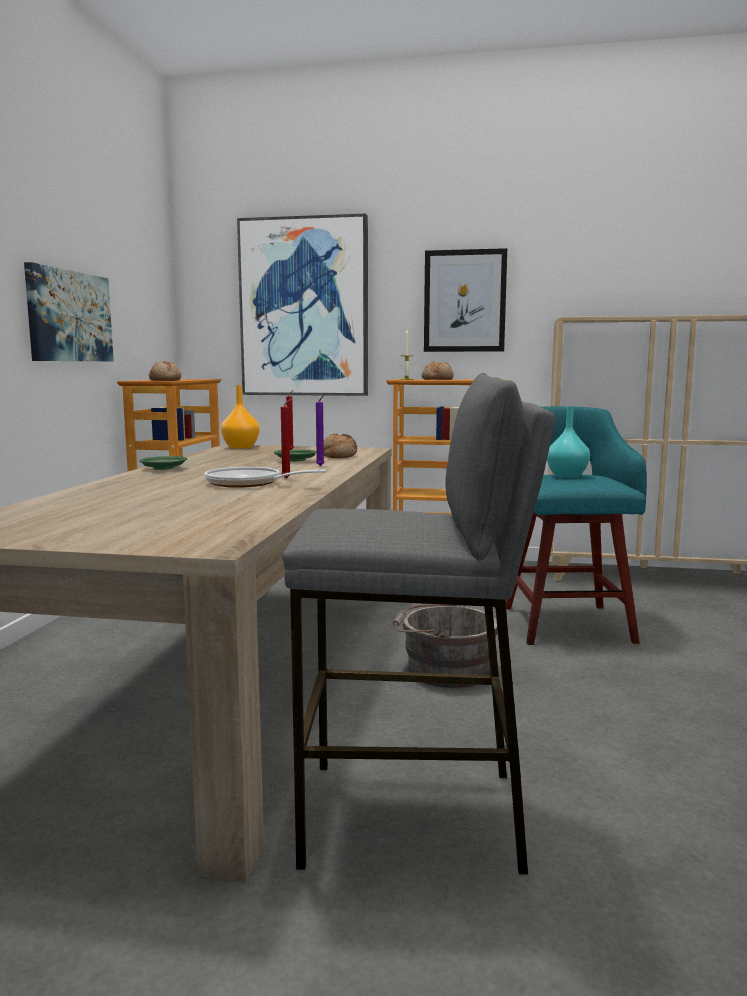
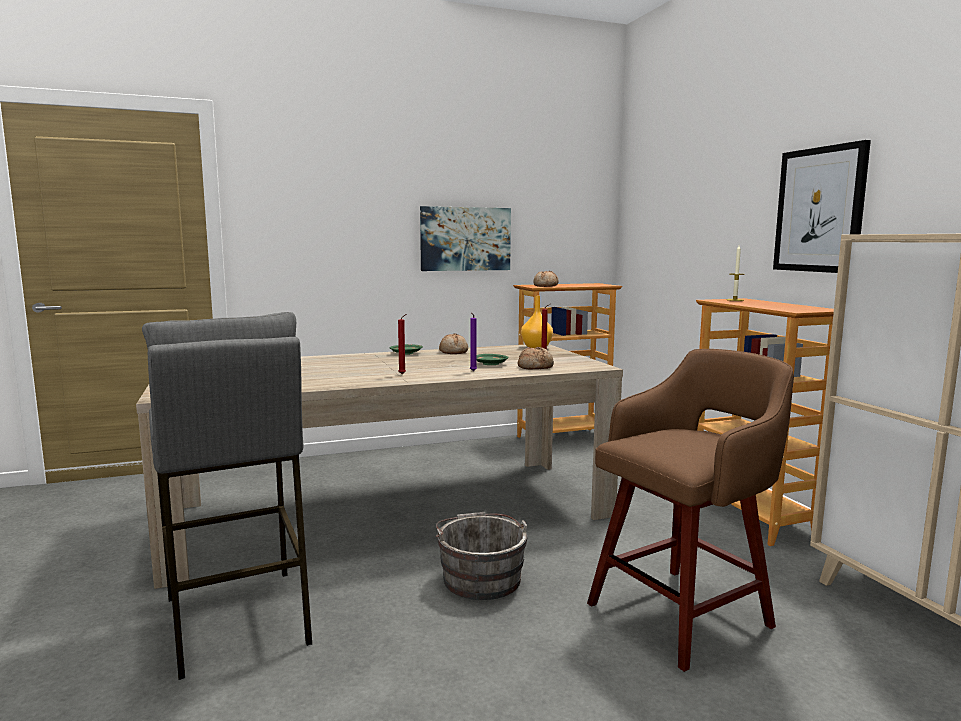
camera: 60 degrees right, 0 degrees up
frying pan [204,467,327,488] -> none
picture [237,214,368,396] -> none
bread [422,362,454,380] -> bread moved to [439,333,468,354]
turquoise stool [506,406,647,645] -> brown stool [587,349,794,672]
turquoise vase [547,407,590,478] -> none

